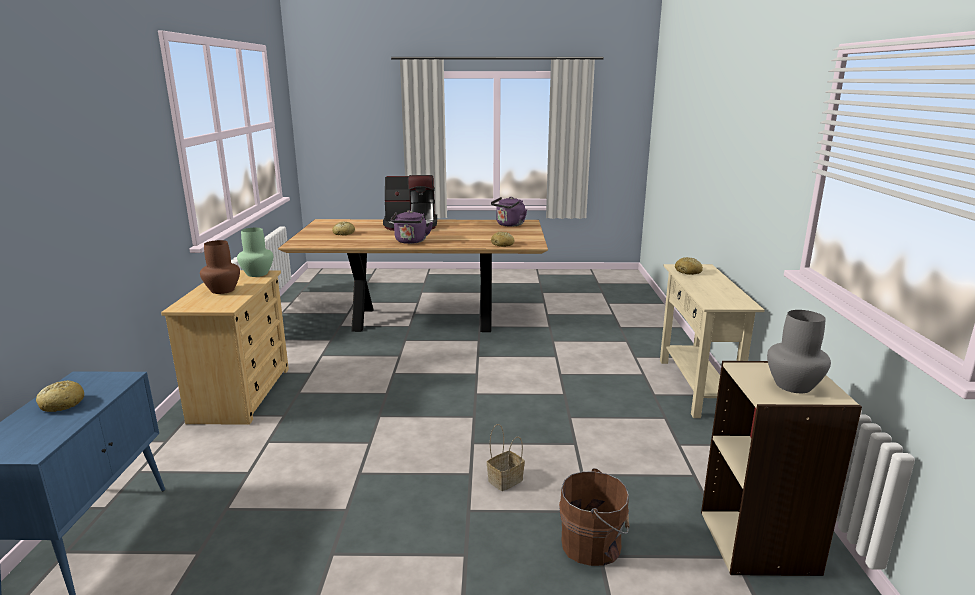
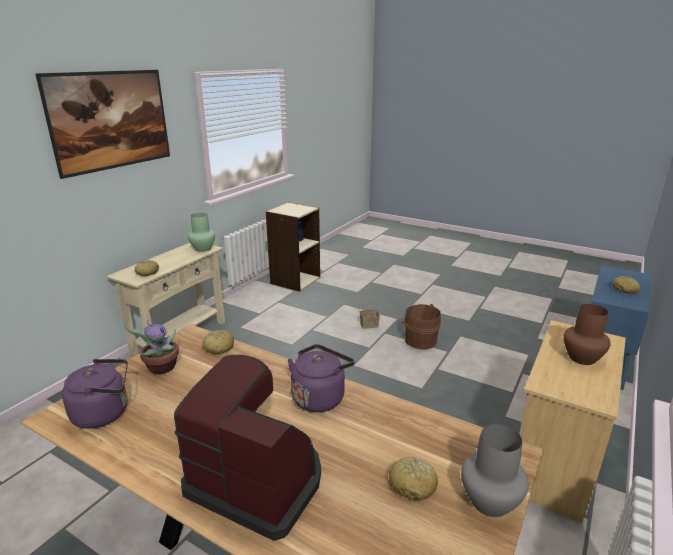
camera: 150 degrees left, 5 degrees up
green vase [237,228,273,277] -> green vase moved to [188,213,215,252]
brown bucket [559,468,630,566] -> brown bucket moved to [401,304,441,350]
grey vase [767,310,831,393] -> grey vase moved to [461,424,529,517]
none -> picture [35,70,170,179]
none -> potted plant [124,319,179,374]

